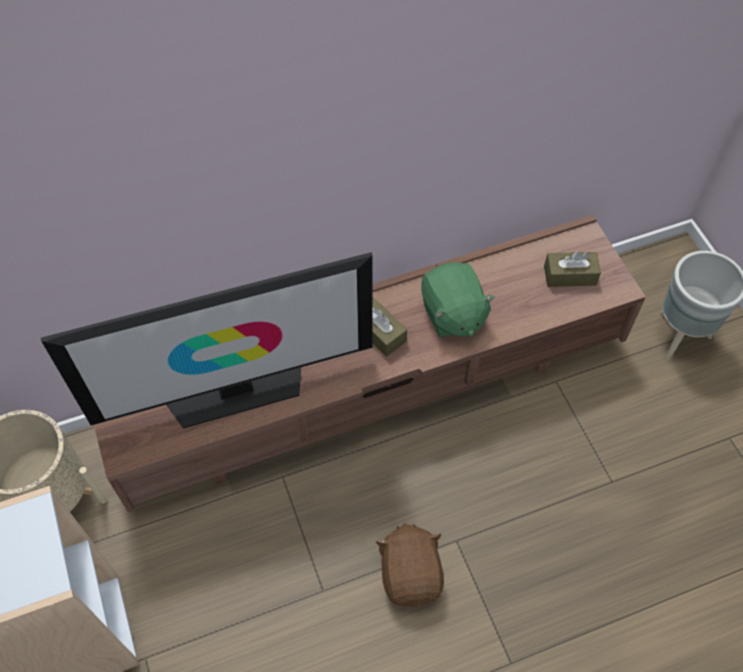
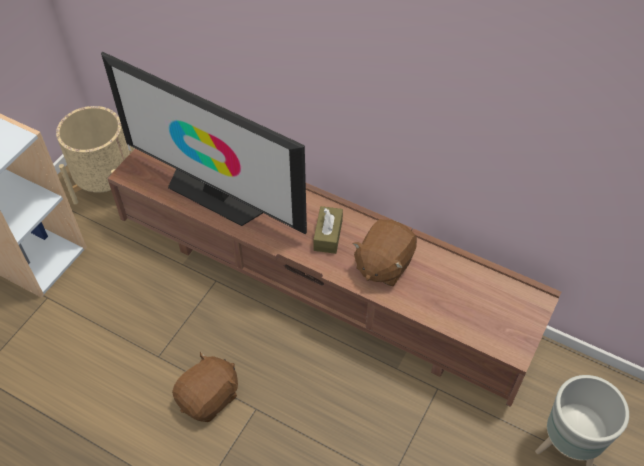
camera: 50 degrees right, 5 degrees down
green plush toy [421,262,496,337] -> brown plush toy [352,219,417,286]
brown tissue box [544,252,601,287] -> none

